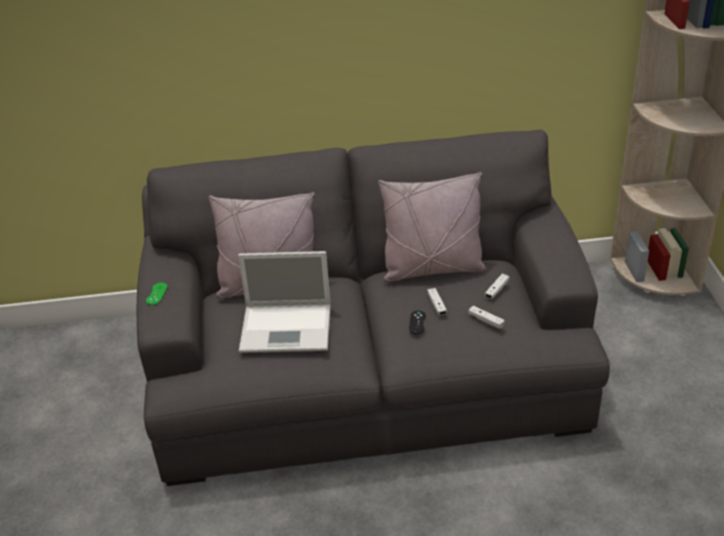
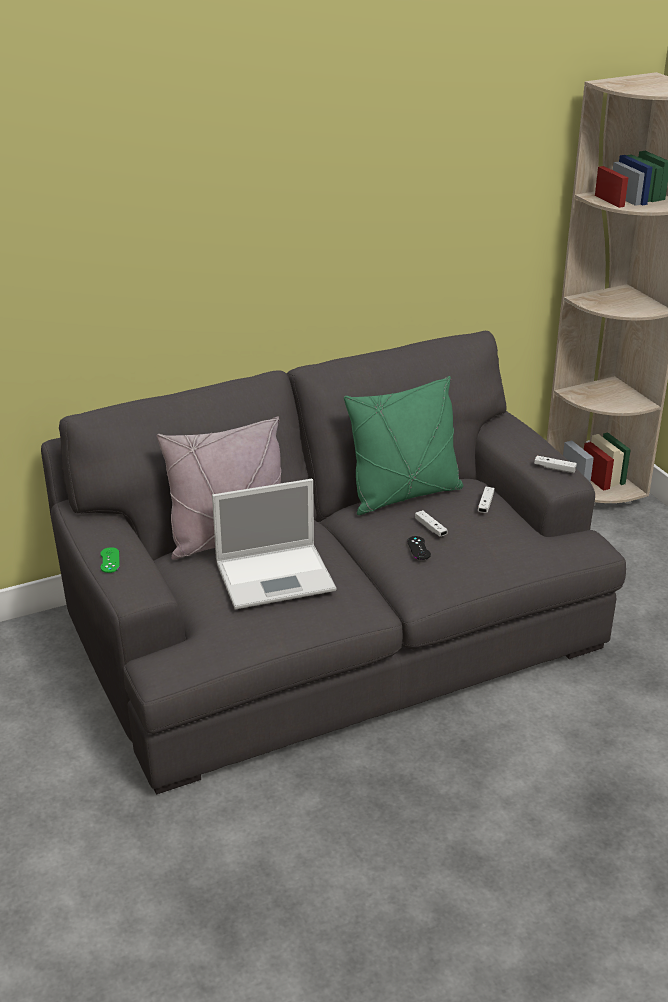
camera: 20 degrees left, 5 degrees down
purple pillow [378,172,486,283] -> green pillow [344,376,463,515]
white game controller [468,306,505,329] -> white game controller moved to [534,456,577,473]

